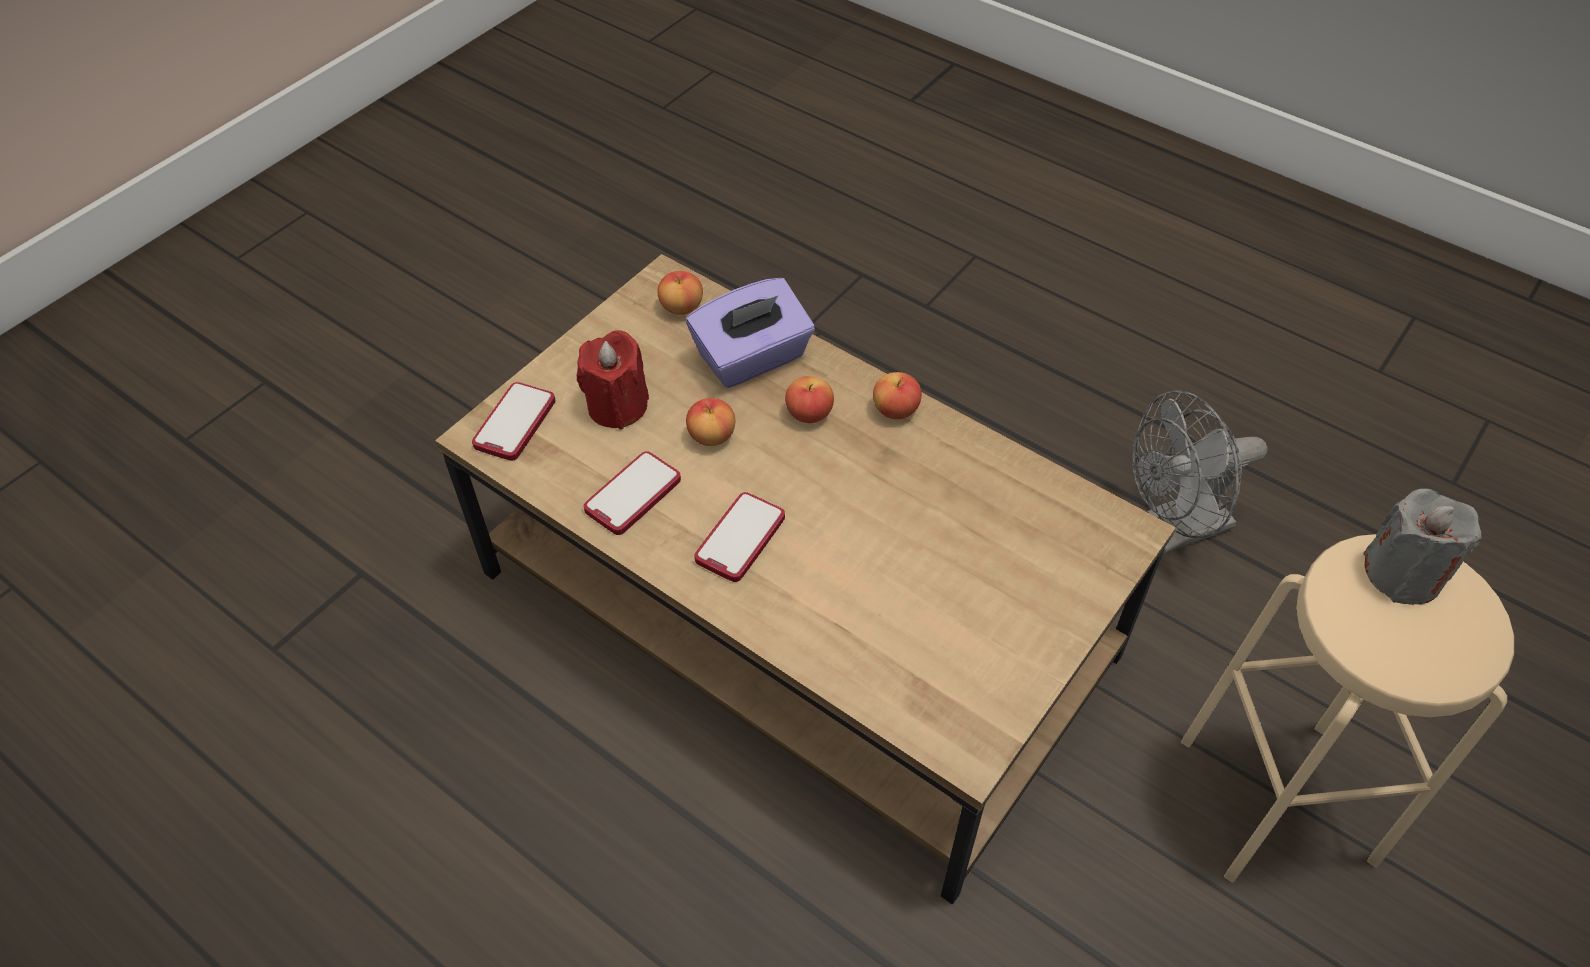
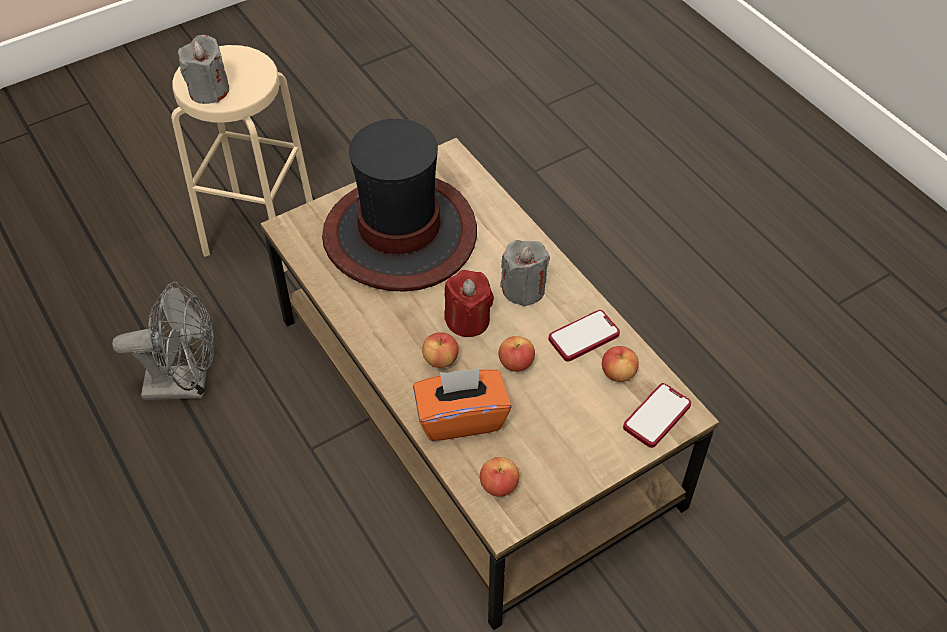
camera: 160 degrees left, 0 degrees up
red candle [577,330,649,430] -> red candle moved to [444,270,494,337]
purple tissue box [686,278,815,388] -> orange tissue box [413,368,511,441]
phone [694,492,785,582] -> grey candle [500,240,550,307]
apple [873,372,922,419] -> apple moved to [602,346,639,382]
none -> hat [322,119,477,292]

